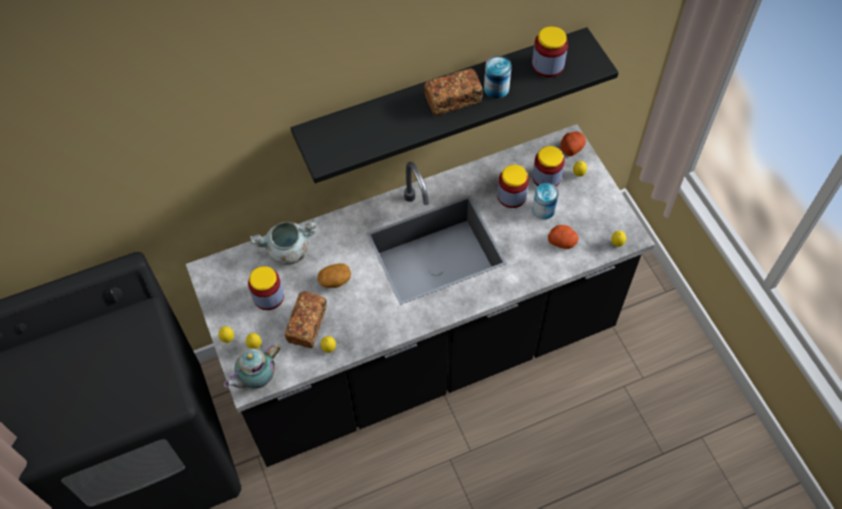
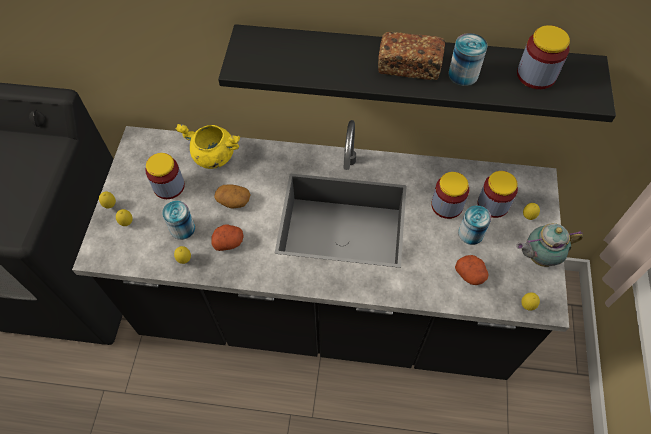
camera: 30 degrees right, 0 degrees up
teapot [224,344,280,389] -> teapot moved to [516,223,583,267]
grey cooking pot [250,220,316,265] -> yellow cooking pot [176,124,240,169]
bread [285,291,327,348] -> can [162,201,195,240]
potato [561,131,586,156] -> potato moved to [211,224,244,251]

